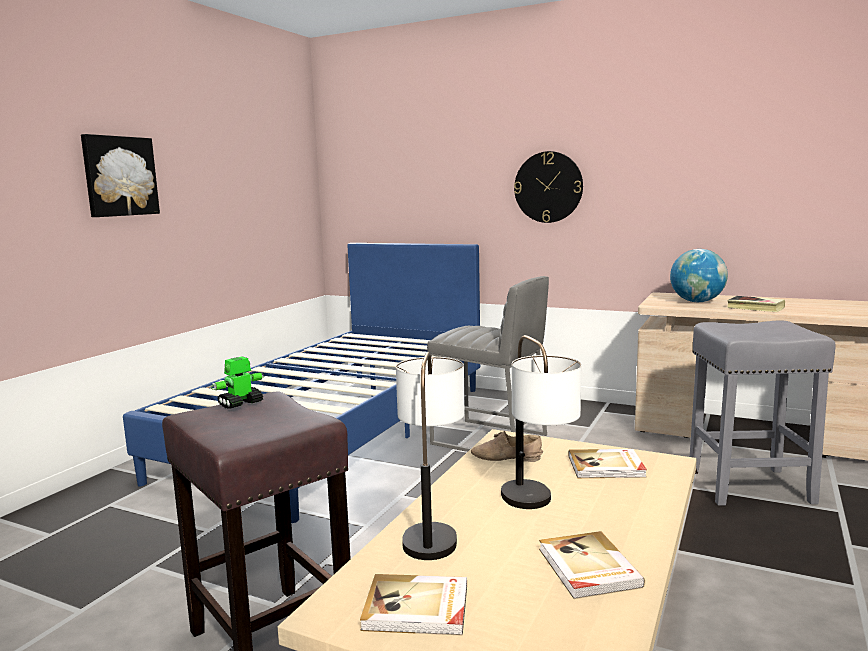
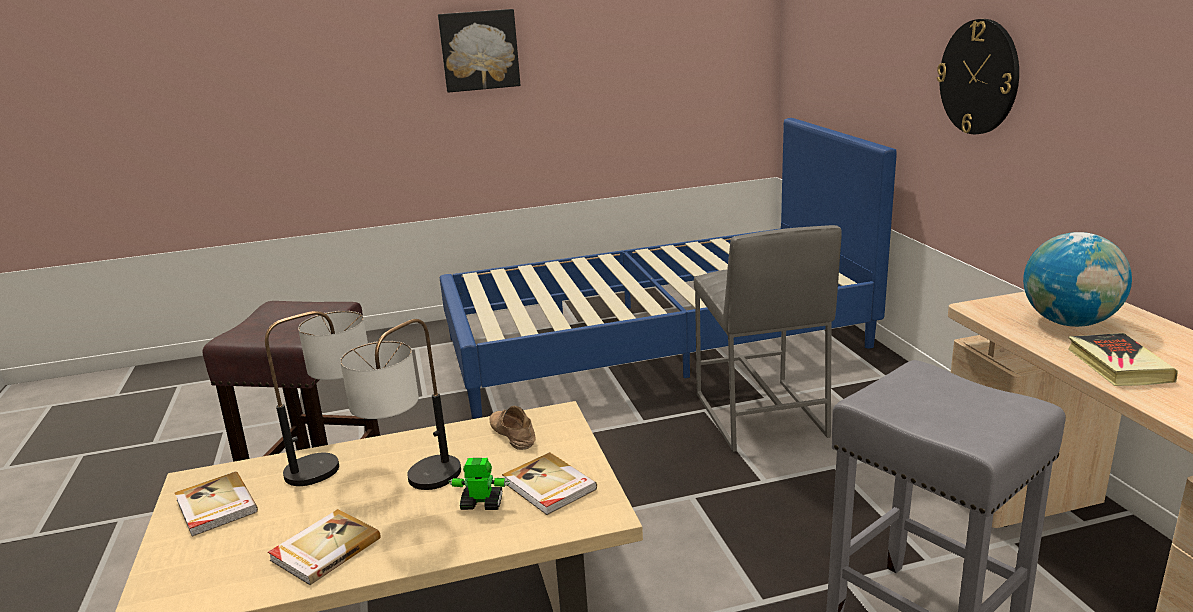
camera: 50 degrees right, 10 degrees up
toy robot [210,357,264,409] -> toy robot moved to [448,458,510,510]

